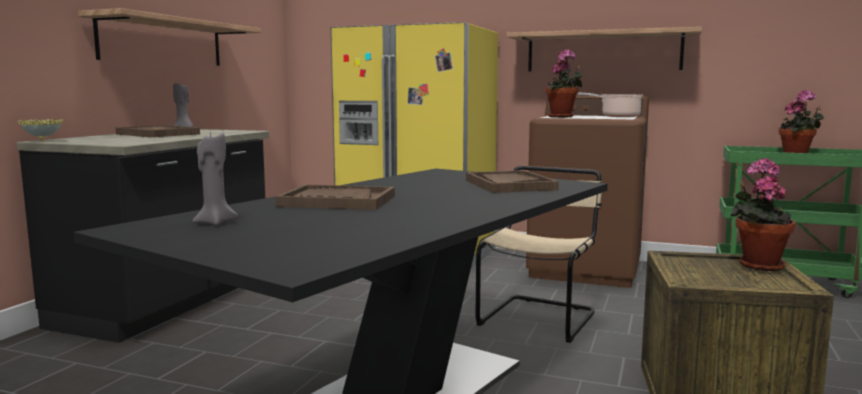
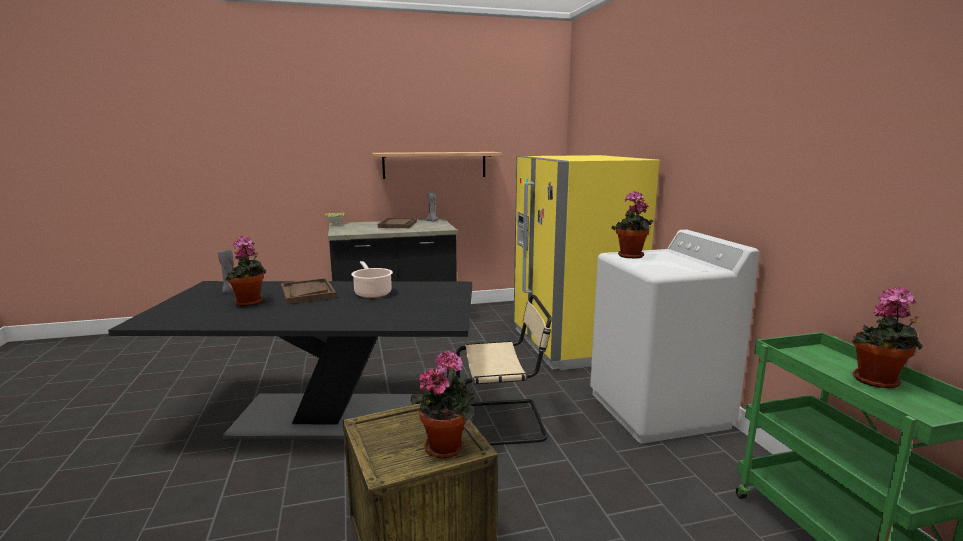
camera: 55 degrees right, 5 degrees up
brown tray [466,170,559,193] -> none
shelf [507,27,702,71] -> none
brown washing machine [526,96,649,288] -> white washing machine [590,230,759,443]
cooking pot [576,93,642,117] -> cooking pot moved to [351,261,393,298]
none -> potted plant [225,236,267,306]

